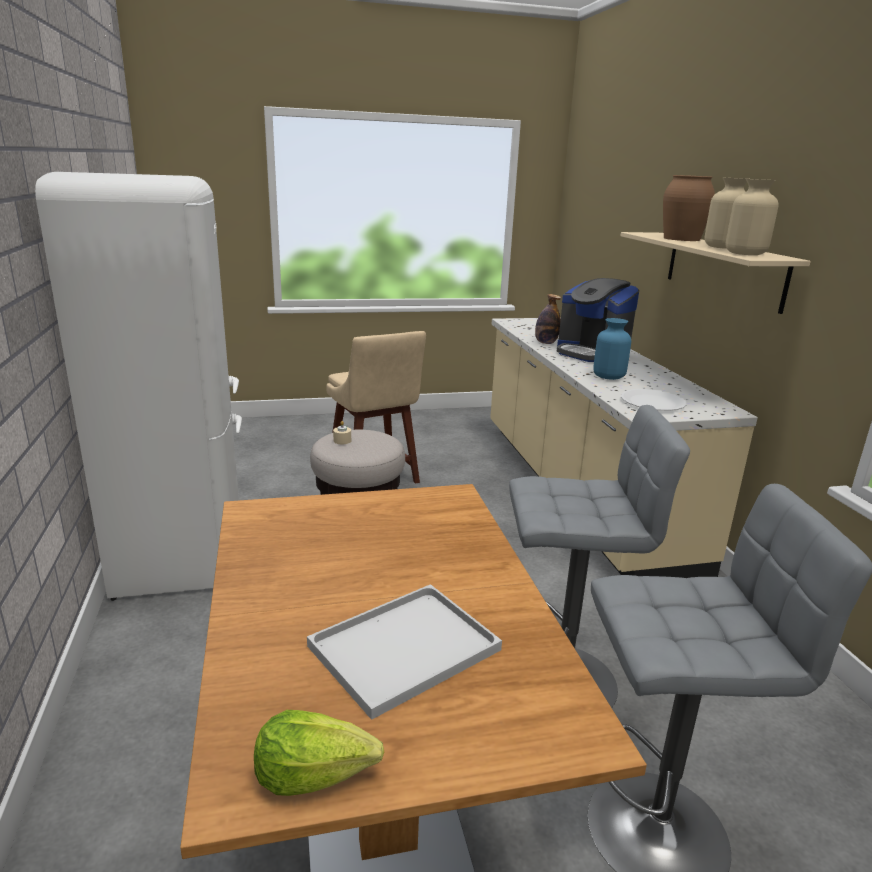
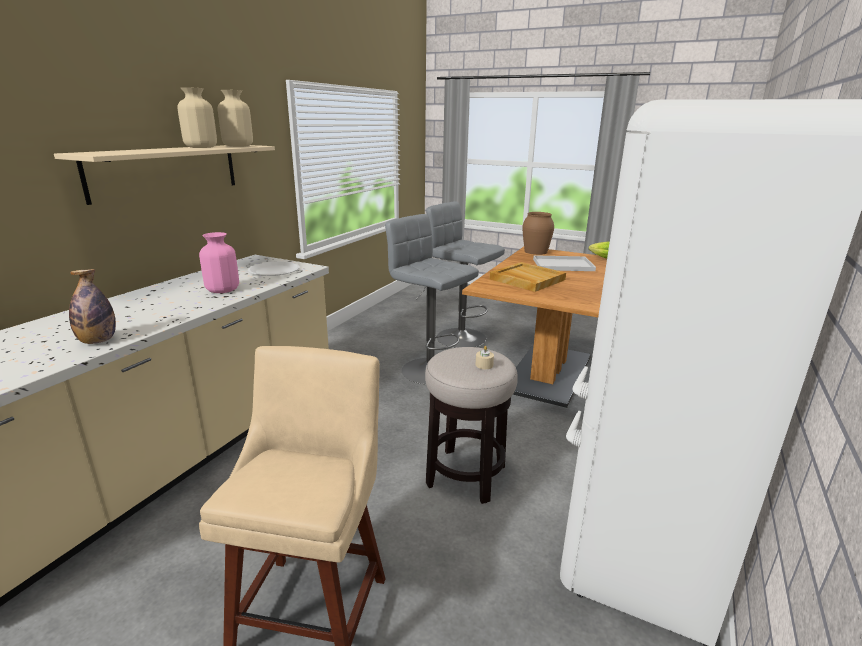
camera: 140 degrees left, 0 degrees up
coffee machine [557,278,639,362] -> none
blue vase [593,318,631,380] -> pink vase [199,232,239,293]
brown vase [663,175,715,241] -> brown vase moved to [522,212,554,255]
none -> beige tray [489,262,566,292]

